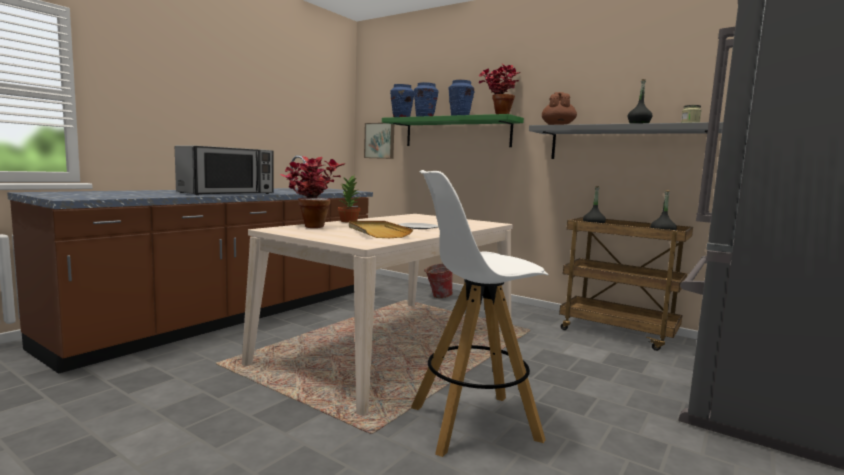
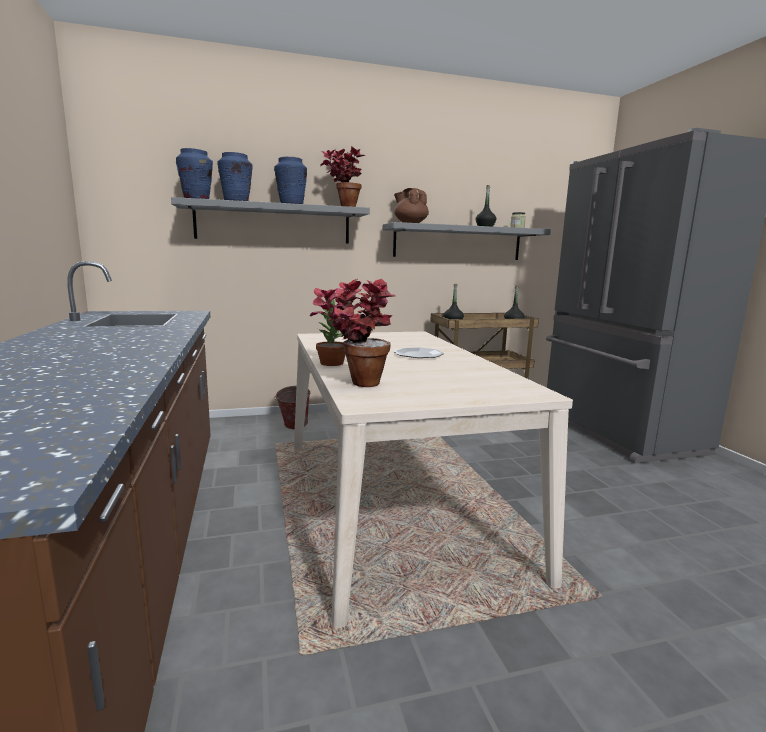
camera: 50 degrees left, 5 degrees up
microwave [175,145,274,195] -> none
beige tray [349,221,413,238] -> none
picture [364,123,394,159] -> none
green shelf [382,114,524,147] -> grey shelf [171,197,370,244]
white stool [411,170,549,457] -> none

